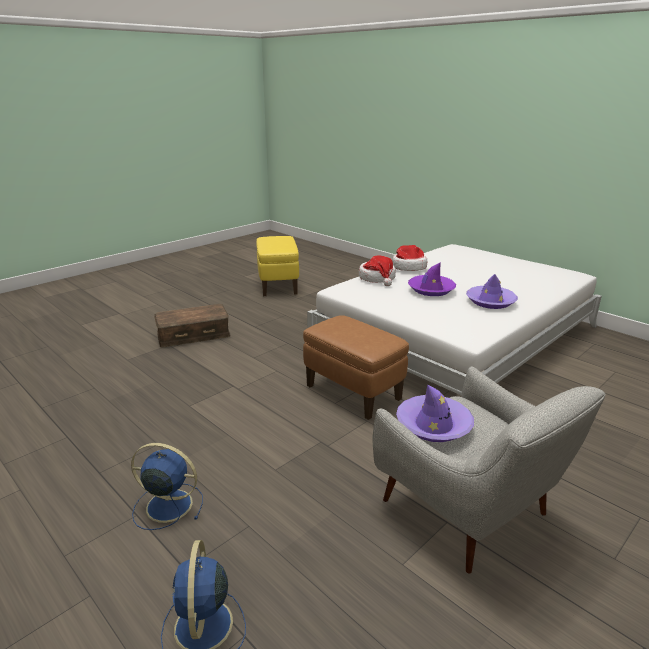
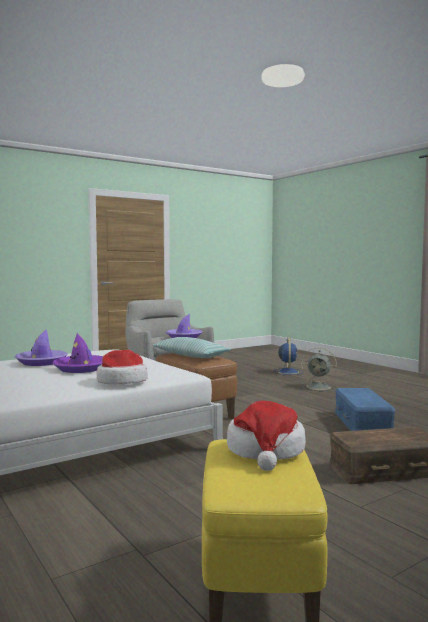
camera: 170 degrees left, 20 degrees down
blue fan [131,443,203,530] -> grey fan [301,348,337,392]
hat [392,245,427,271] -> hat moved to [227,401,306,471]
none -> pillow [152,337,231,358]
none -> blue storage box [335,388,395,431]

